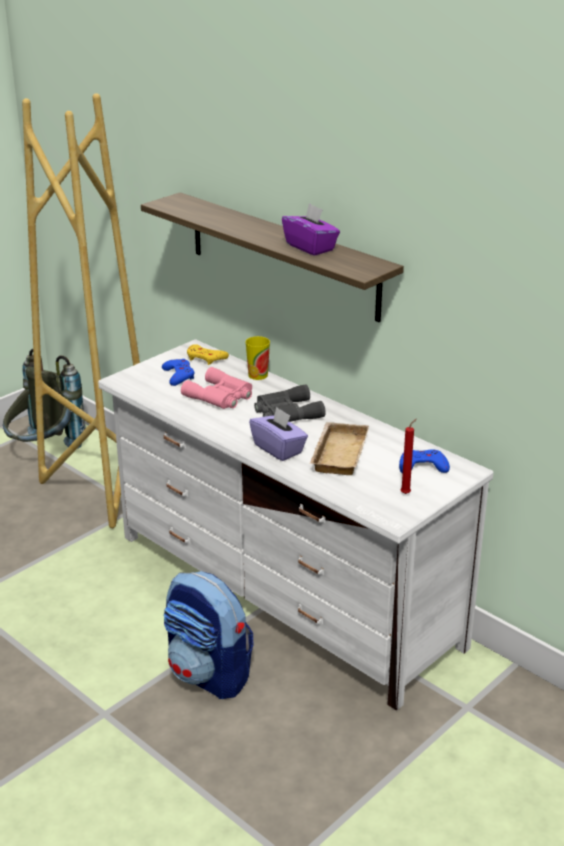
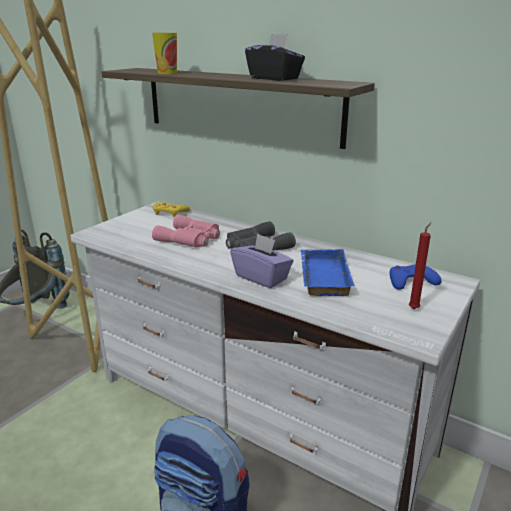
camera: 10 degrees left, 5 degrees down
blue game controller [162,359,194,386] -> none
cup [245,336,270,380] -> cup moved to [152,33,177,74]
purple tissue box [282,203,340,256] -> black tissue box [245,34,305,81]
beige tray [310,422,369,475] -> blue tray [301,249,355,296]

